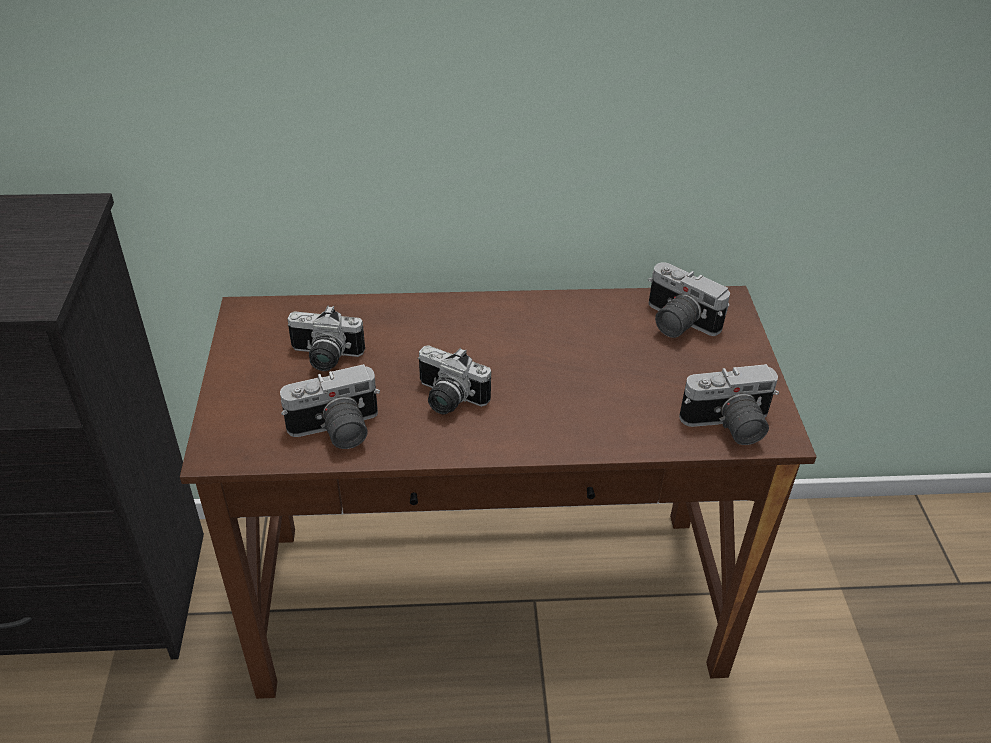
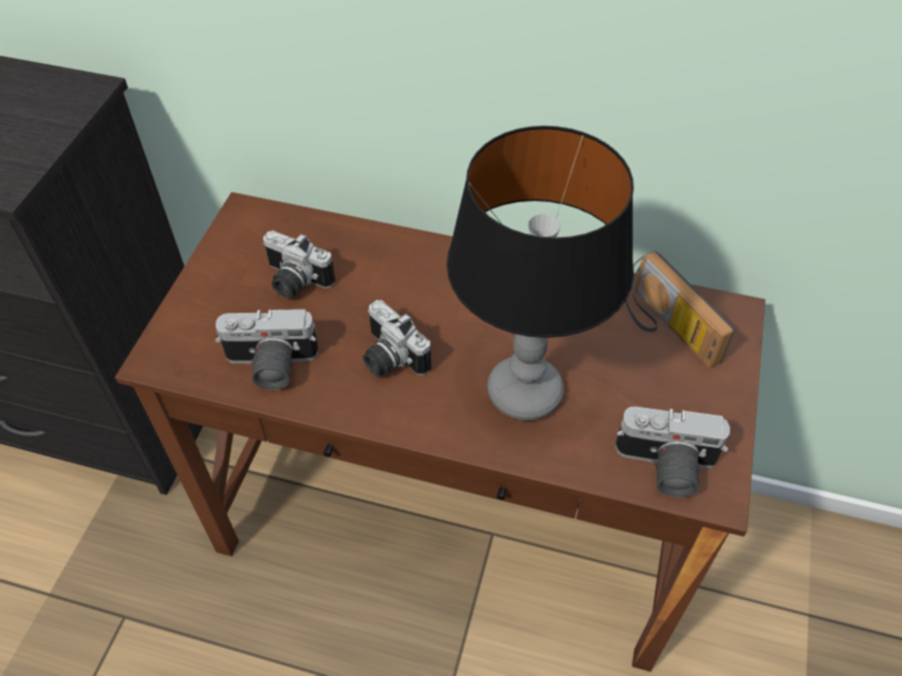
camera: 20 degrees right, 10 degrees up
camera [648,262,730,338] -> radio [626,251,734,368]
none -> table lamp [447,126,634,421]

